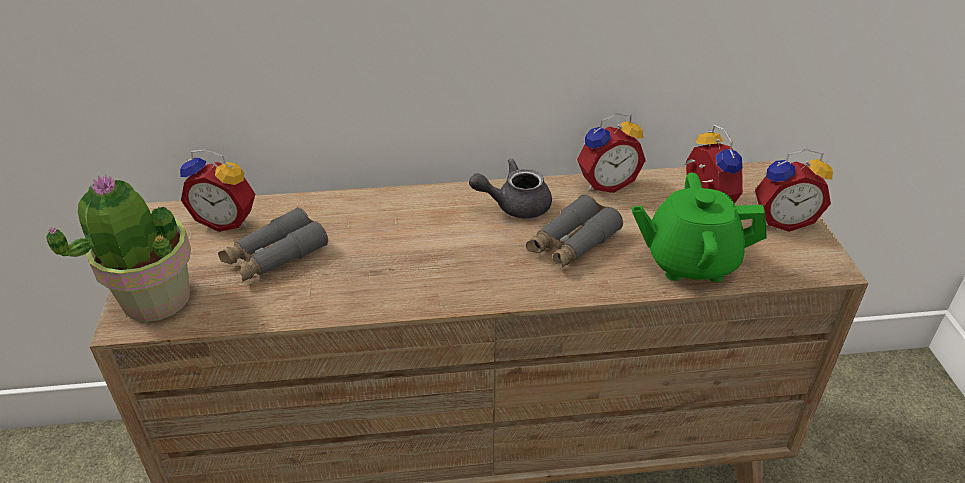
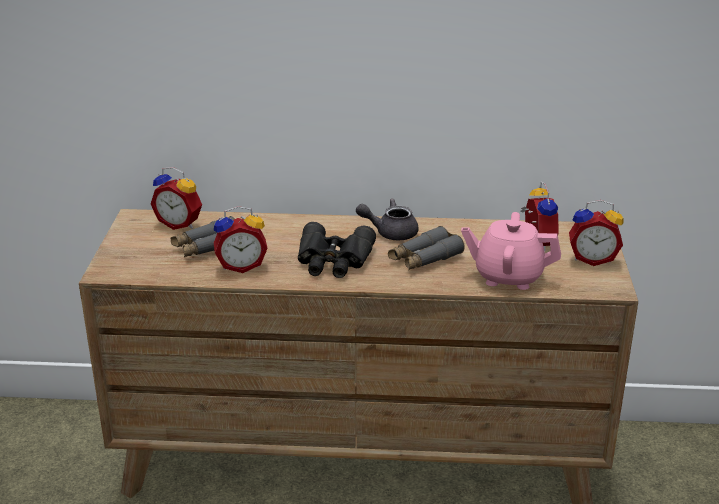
camera: 10 degrees right, 10 degrees down
potted plant [46,174,191,322] -> none
alarm clock [577,113,646,193] -> alarm clock moved to [214,206,267,273]
green teapot [631,173,767,282] -> pink teapot [461,212,561,290]
none -> black binoculars [298,222,376,278]

